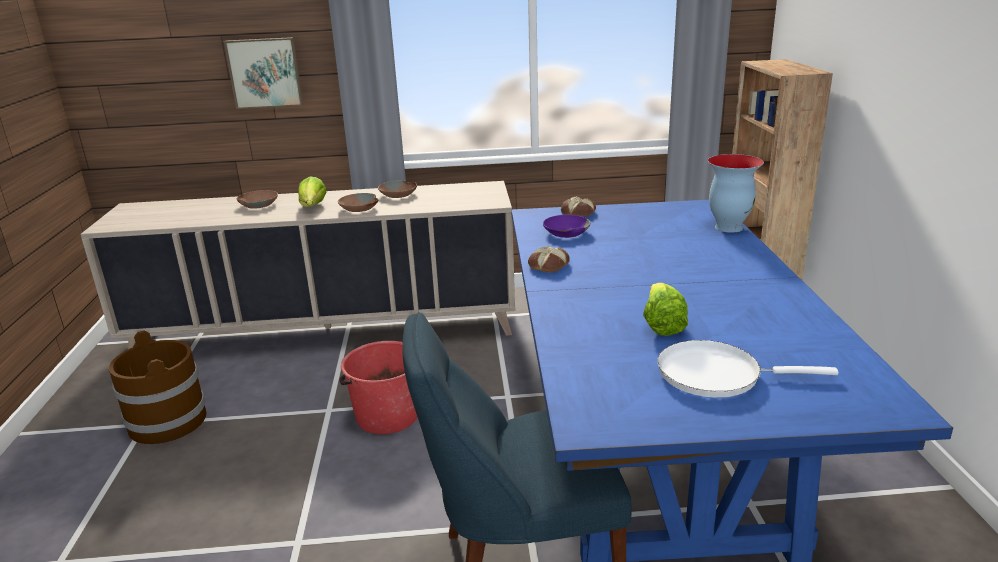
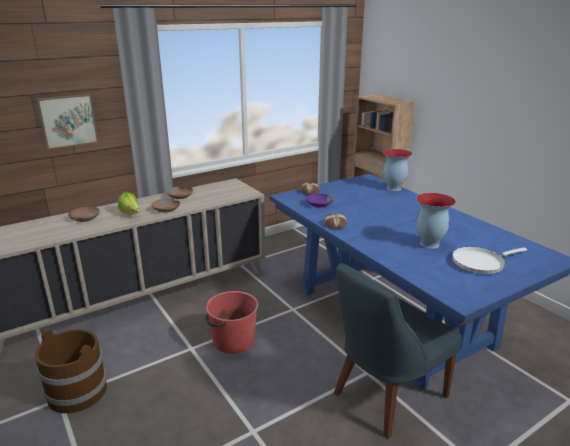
camera: 30 degrees left, 0 degrees up
lettuce [643,283,688,336] -> vase [416,193,456,249]

